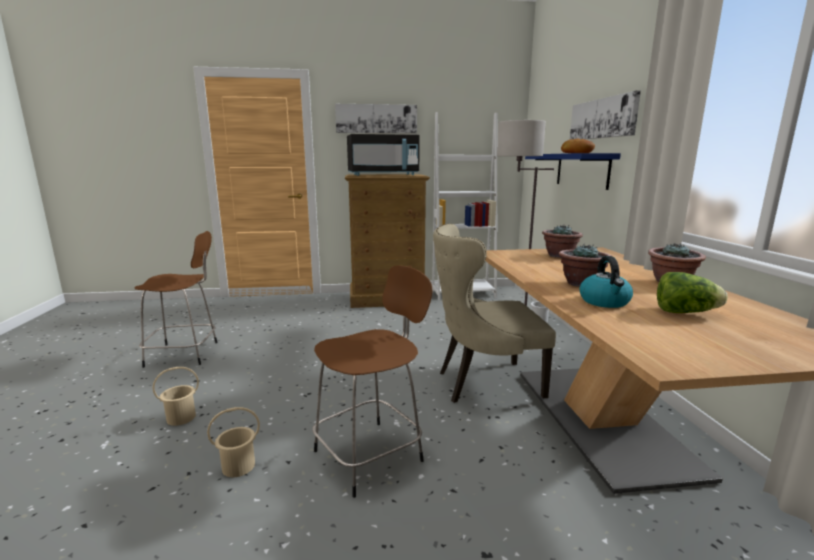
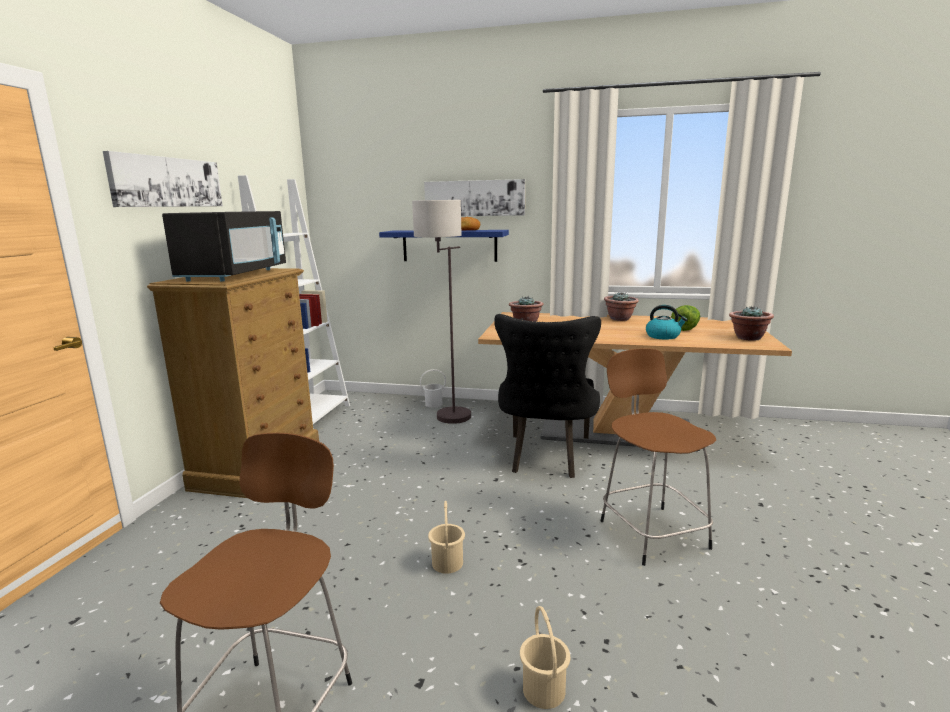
camera: 70 degrees left, 0 degrees up
beige bucket [207,407,260,477] -> beige bucket moved to [428,501,465,574]
beige chair [433,224,556,403] -> black chair [494,314,601,478]
potted plant [559,243,611,287] -> potted plant moved to [729,305,774,341]

